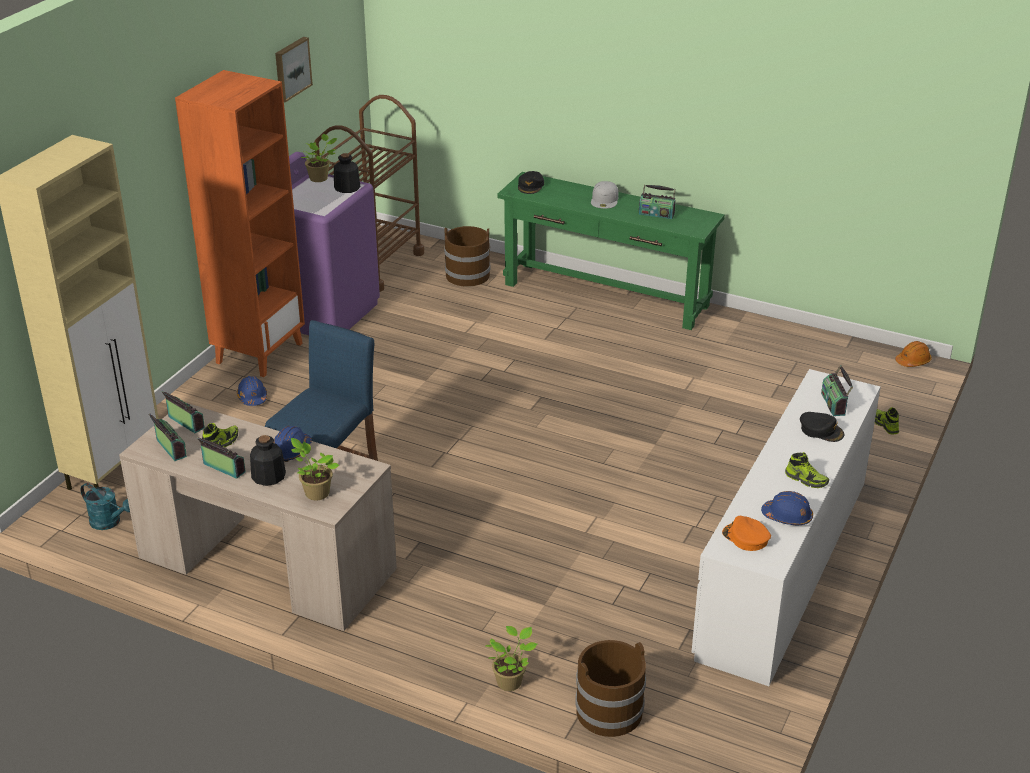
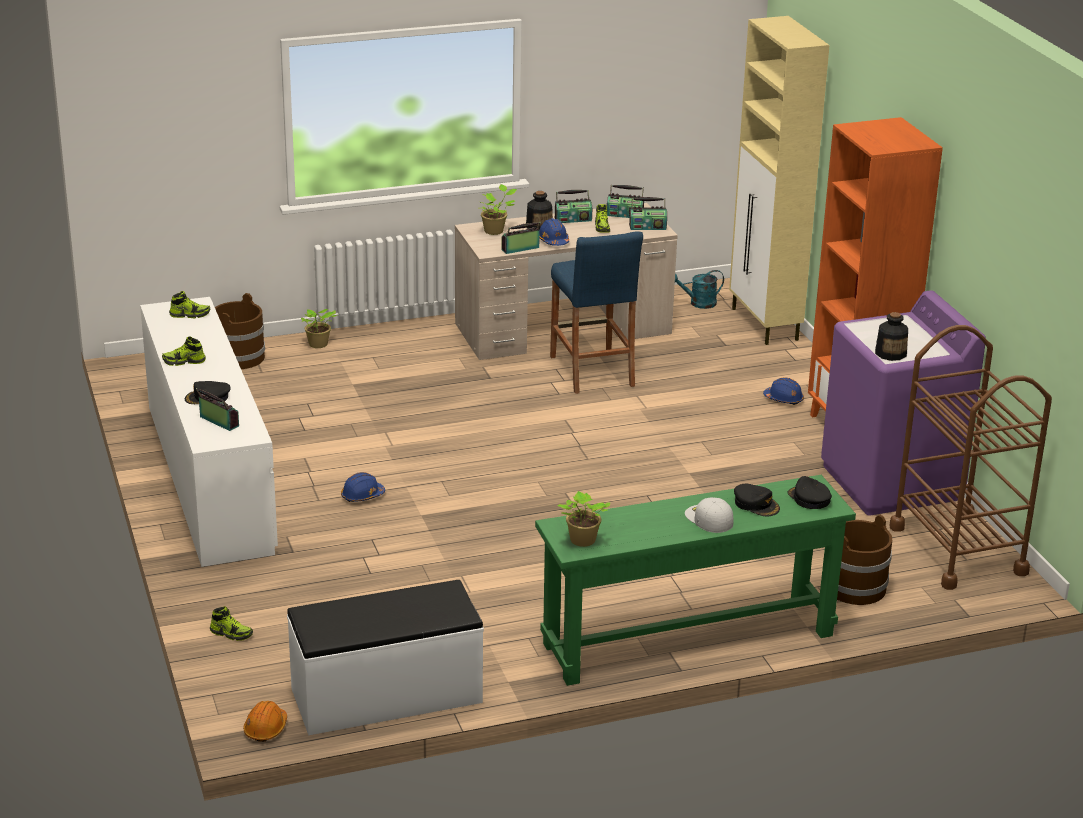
camera: 135 degrees right, 5 degrees down
picture [275,37,313,102] -> none
potted plant [301,134,338,182] -> potted plant moved to [558,491,610,547]
radio [639,185,676,219] -> radio moved to [501,222,540,254]
orange cap [722,516,771,551] -> shoe [169,291,210,318]
blue hard hat [761,491,813,525] -> blue hard hat moved to [341,472,385,502]
none -> white bench [287,580,484,735]
none -> black cap [734,484,780,516]

